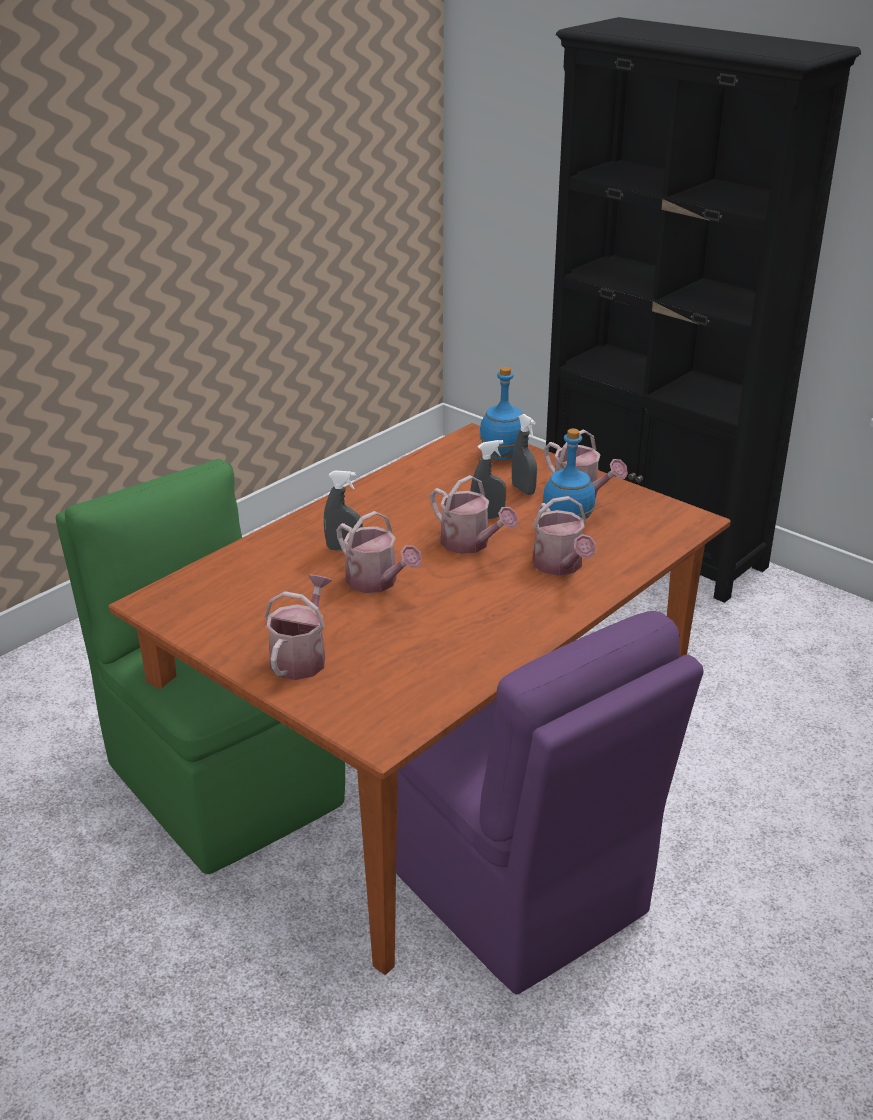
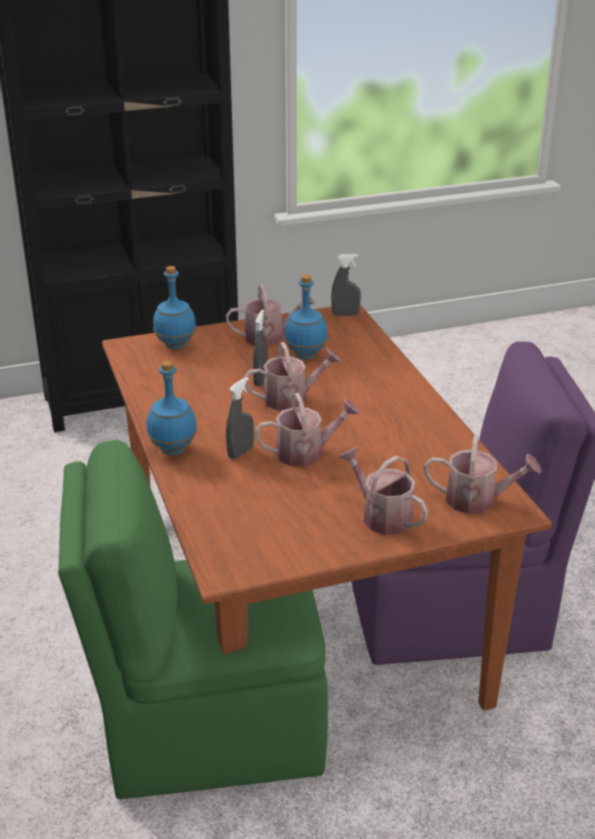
camera: 60 degrees left, 0 degrees up
grey spray bottle [512,414,537,495] -> grey spray bottle moved to [331,254,361,316]
watering can [533,496,596,576] -> watering can moved to [424,435,542,514]
none -> blue bottle [146,360,197,455]

